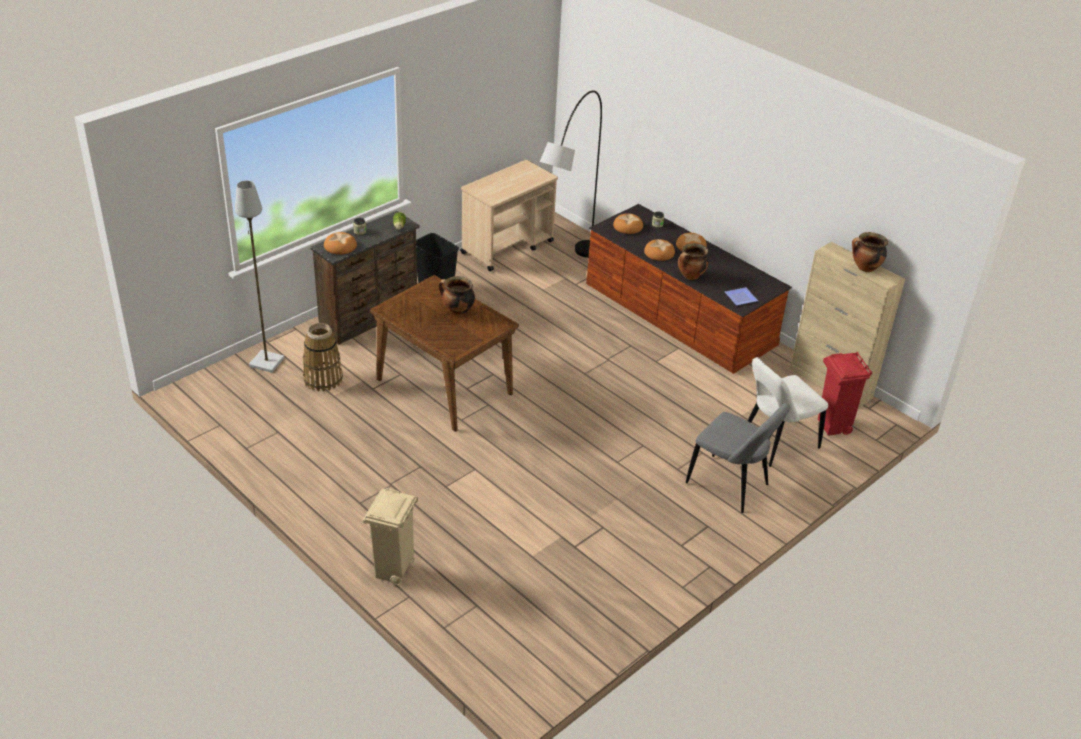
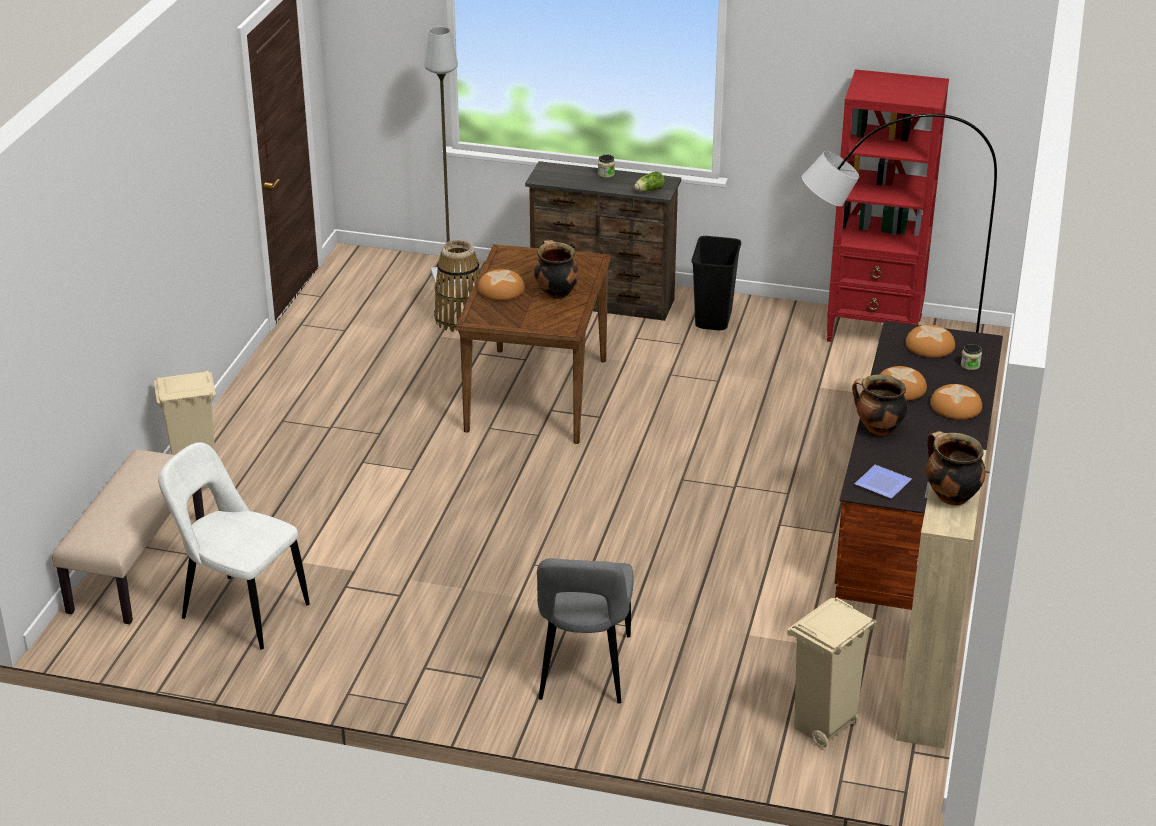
camera: 60 degrees right, 5 degrees down
bread [324,232,357,255] -> bread moved to [478,269,525,301]
beige cart [460,160,558,271] -> red bookcase [826,69,949,342]
white chair [748,357,828,467] -> white chair moved to [158,442,310,650]
red trash can [818,352,872,436] -> beige trash can [787,597,876,748]
none -> beige bench [52,449,204,624]

